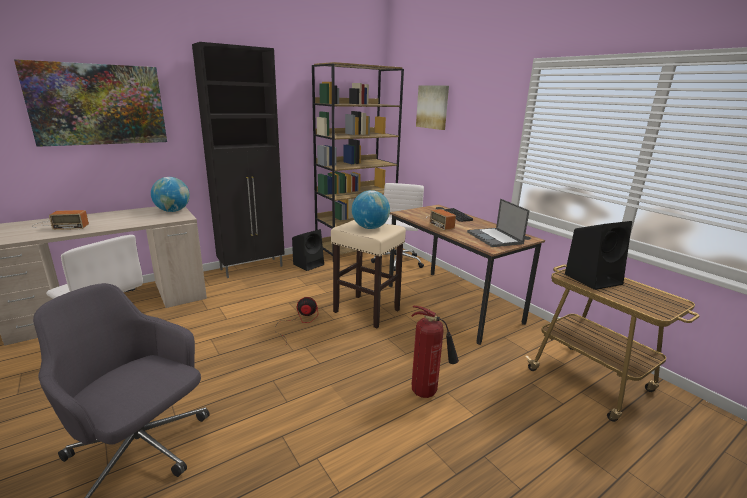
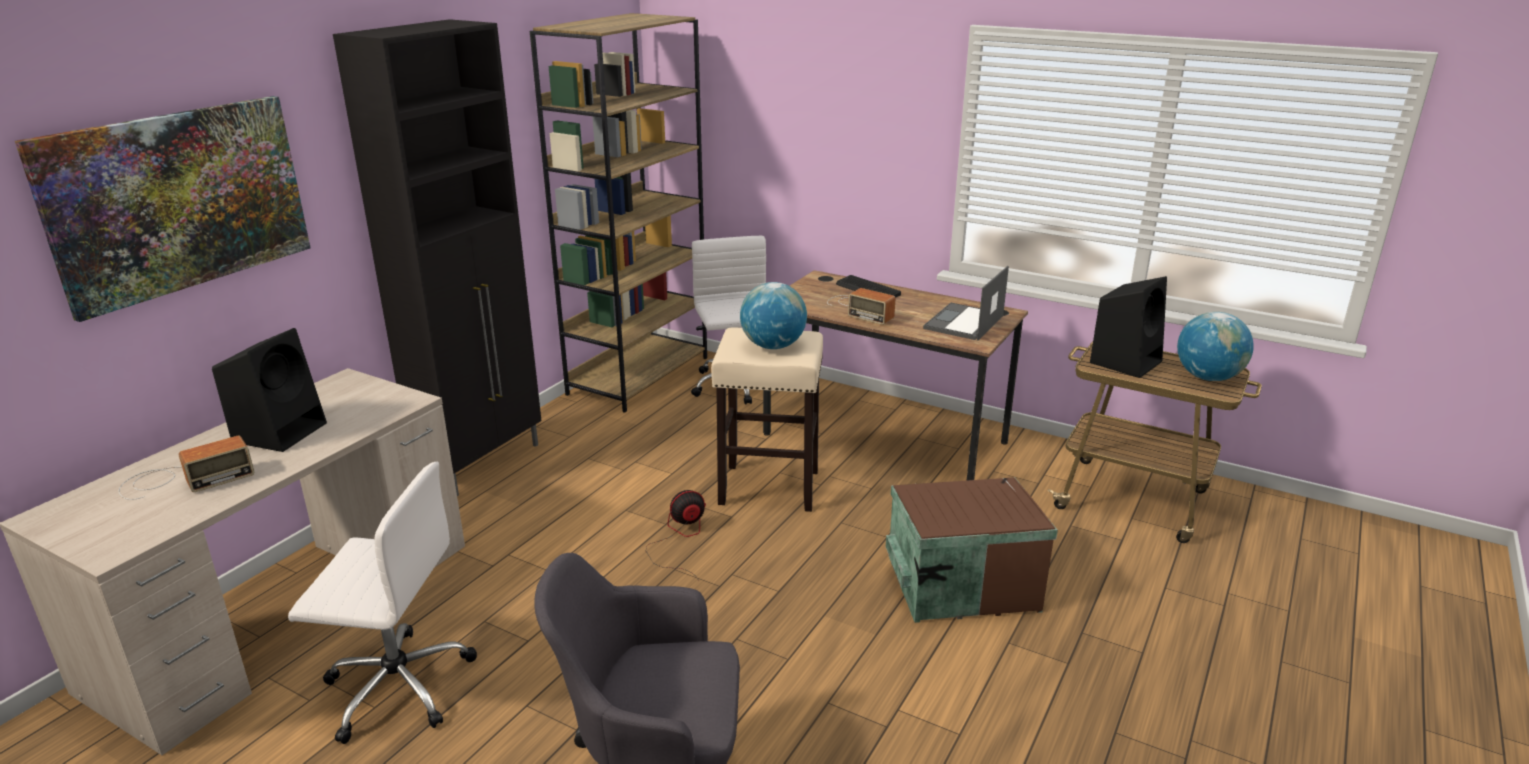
camera: 25 degrees left, 5 degrees up
globe [151,177,190,212] -> globe moved to [1177,312,1254,381]
black speaker [292,229,324,271] -> black speaker moved to [212,328,327,452]
fire extinguisher [412,305,459,398] -> brown storage box [886,477,1058,623]
picture [416,85,449,130] -> none
laptop [467,199,530,247] -> laptop turned 75 degrees clockwise [923,266,1009,341]

